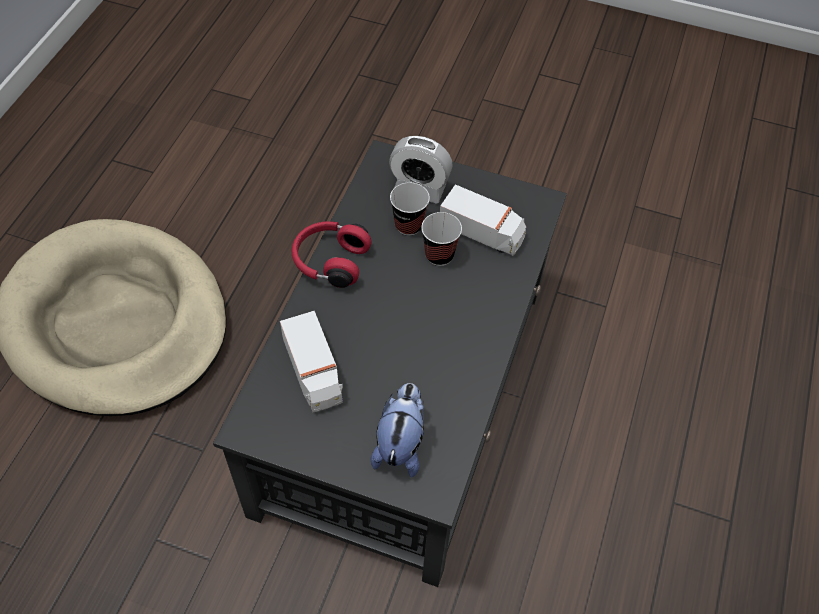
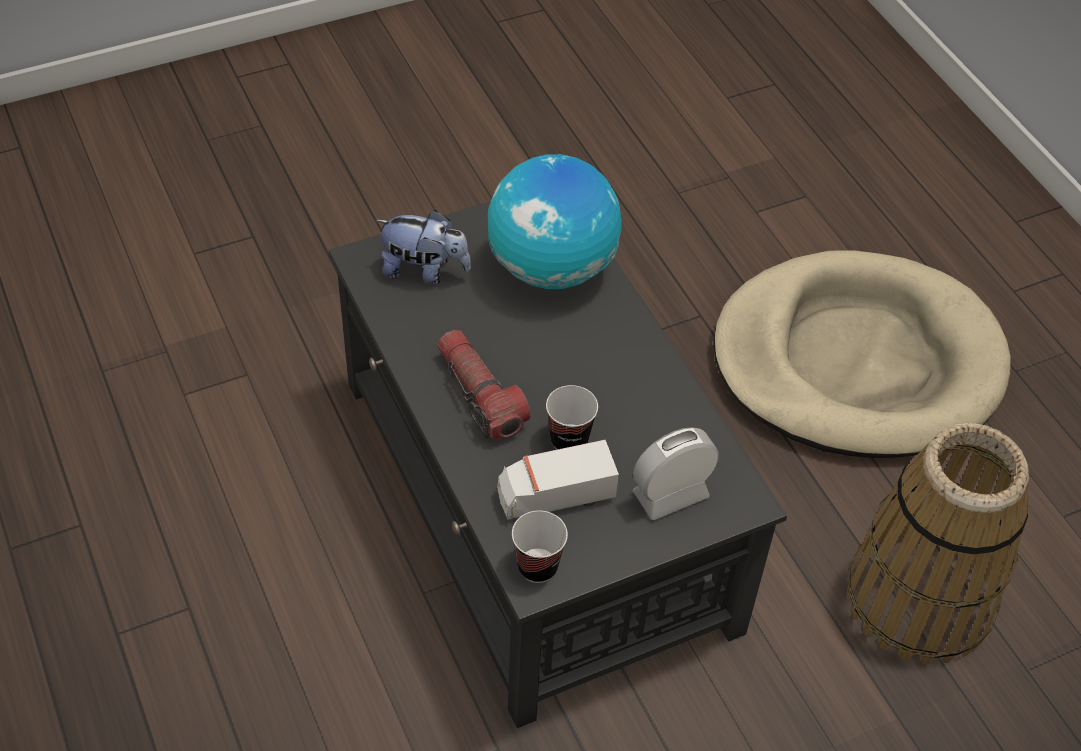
camera: 135 degrees right, 5 degrees down
toy truck [280,311,343,412] -> globe [487,154,622,289]
red headphones [292,221,372,288] -> none
plush toy [371,383,424,478] -> plush toy turned 45 degrees counterclockwise [375,210,471,284]
cup [390,182,430,236] -> cup moved to [512,511,568,583]
none -> flashlight [438,330,531,439]
none -> basket [847,423,1029,664]

